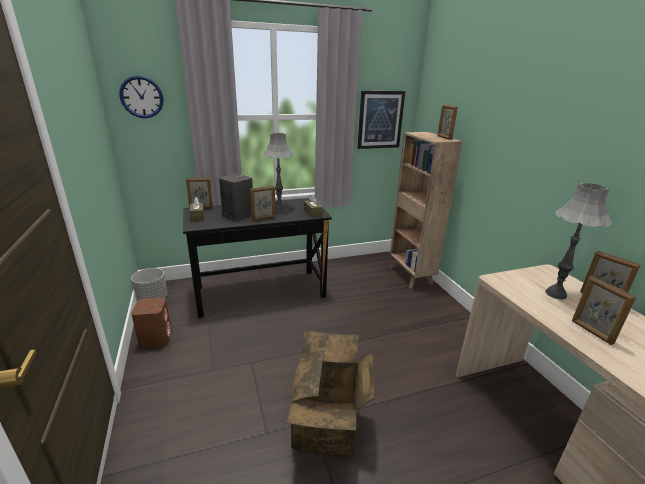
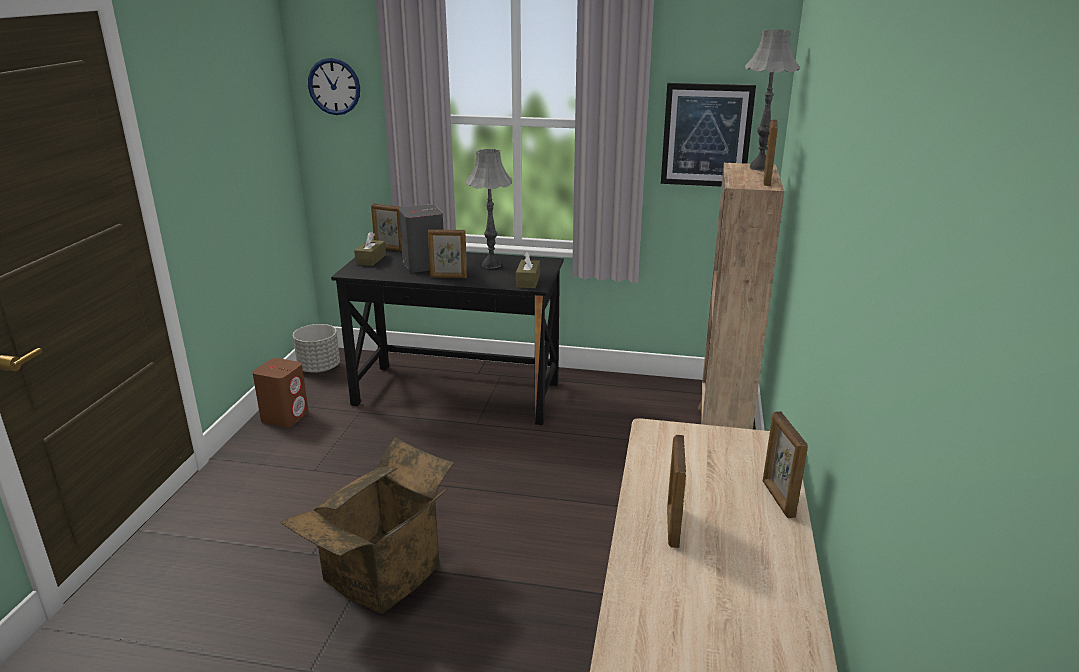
camera: 30 degrees right, 0 degrees up
grey table lamp [546,183,612,300] -> grey table lamp moved to [745,29,800,171]

